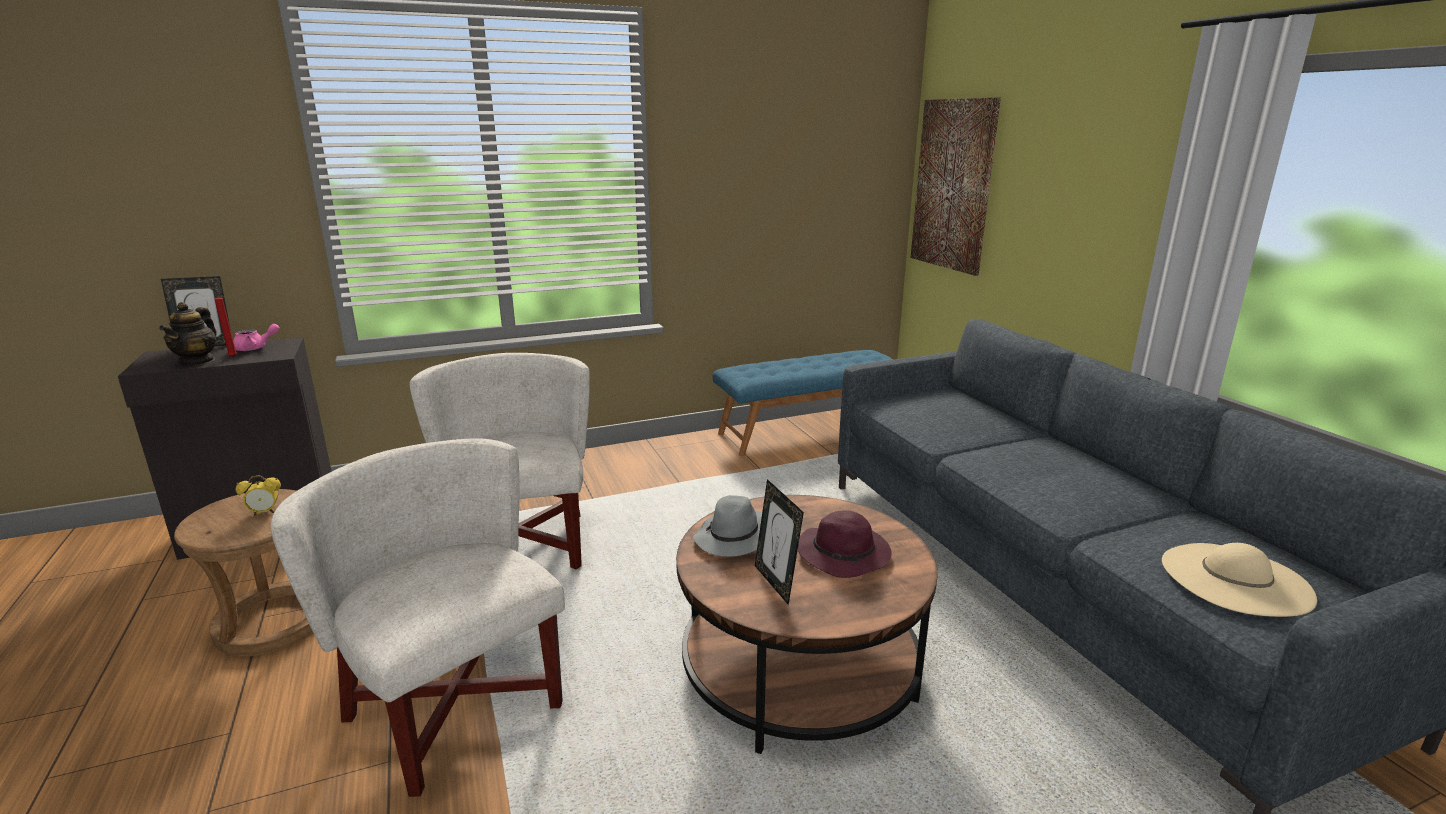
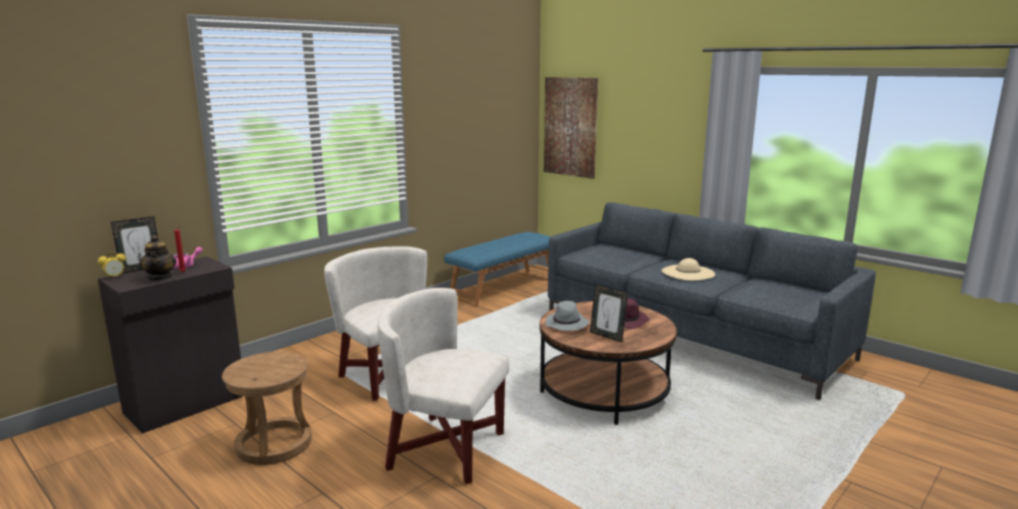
camera: 25 degrees left, 5 degrees down
alarm clock [236,475,281,516] -> alarm clock moved to [97,252,126,279]
beige hat [1162,543,1317,617] -> beige hat moved to [662,258,715,280]

